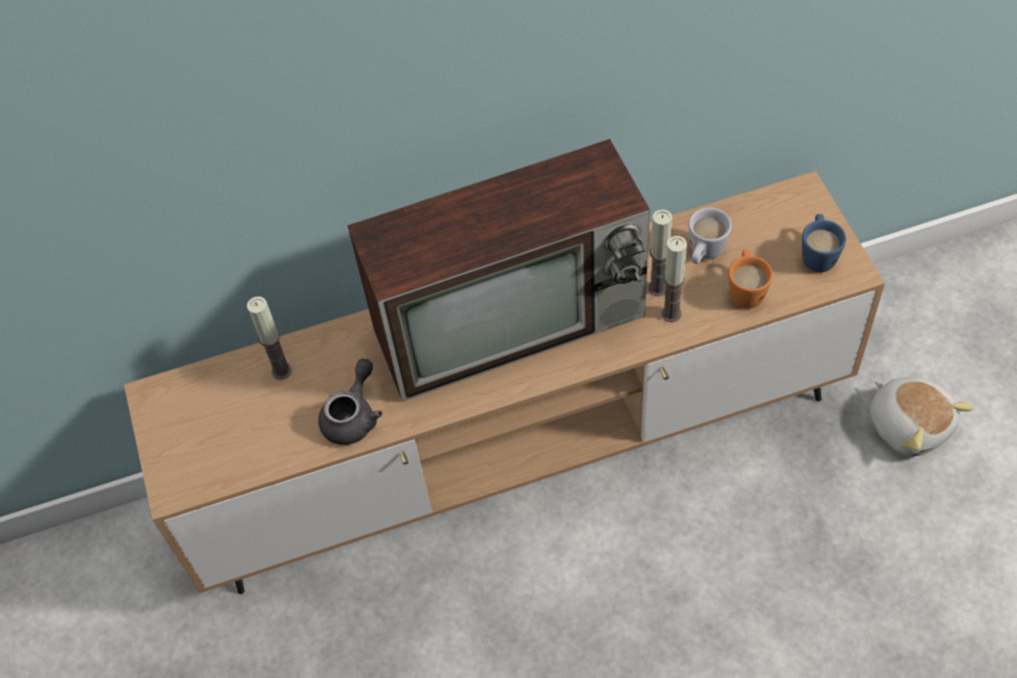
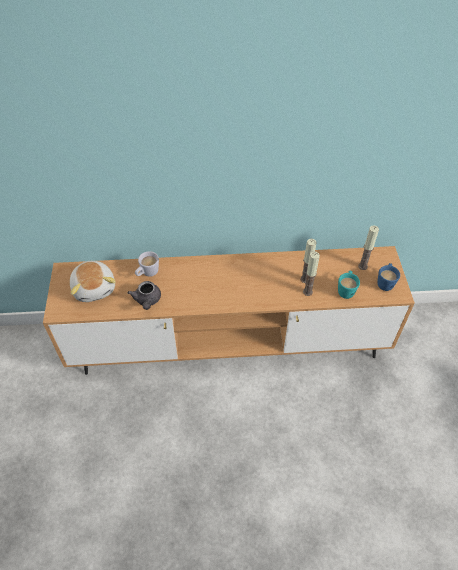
camera: 10 degrees right, 5 degrees down
candle [247,296,292,380] -> candle moved to [358,225,379,270]
grey teapot [318,359,383,445] -> grey teapot turned 135 degrees clockwise [128,281,161,310]
television [347,139,650,402] -> none
white mug [688,208,732,264] -> white mug moved to [135,251,159,277]
orange mug [728,249,773,309] -> turquoise mug [338,271,360,299]
plush toy [870,377,974,456] -> plush toy moved to [70,261,116,302]

